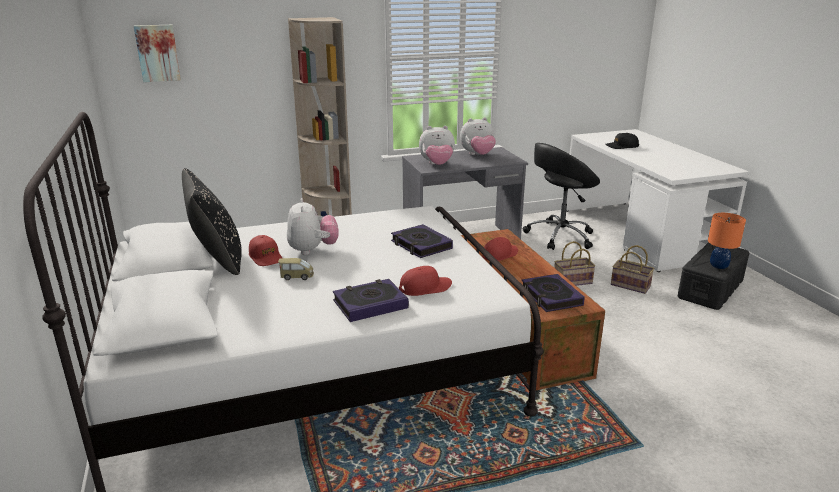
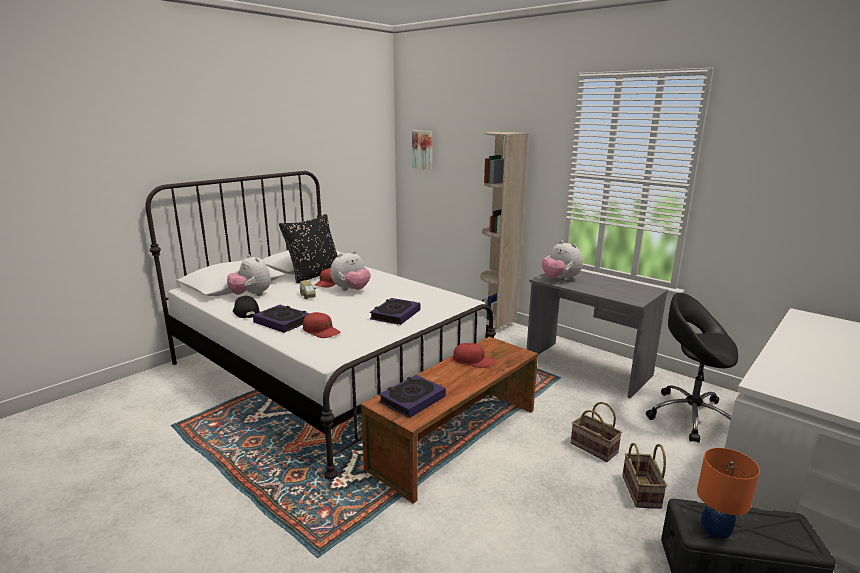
camera: 60 degrees right, 5 degrees down
plush toy [460,117,496,155] -> plush toy moved to [227,254,271,296]
black cap [605,133,639,149] -> black cap moved to [233,296,260,318]

